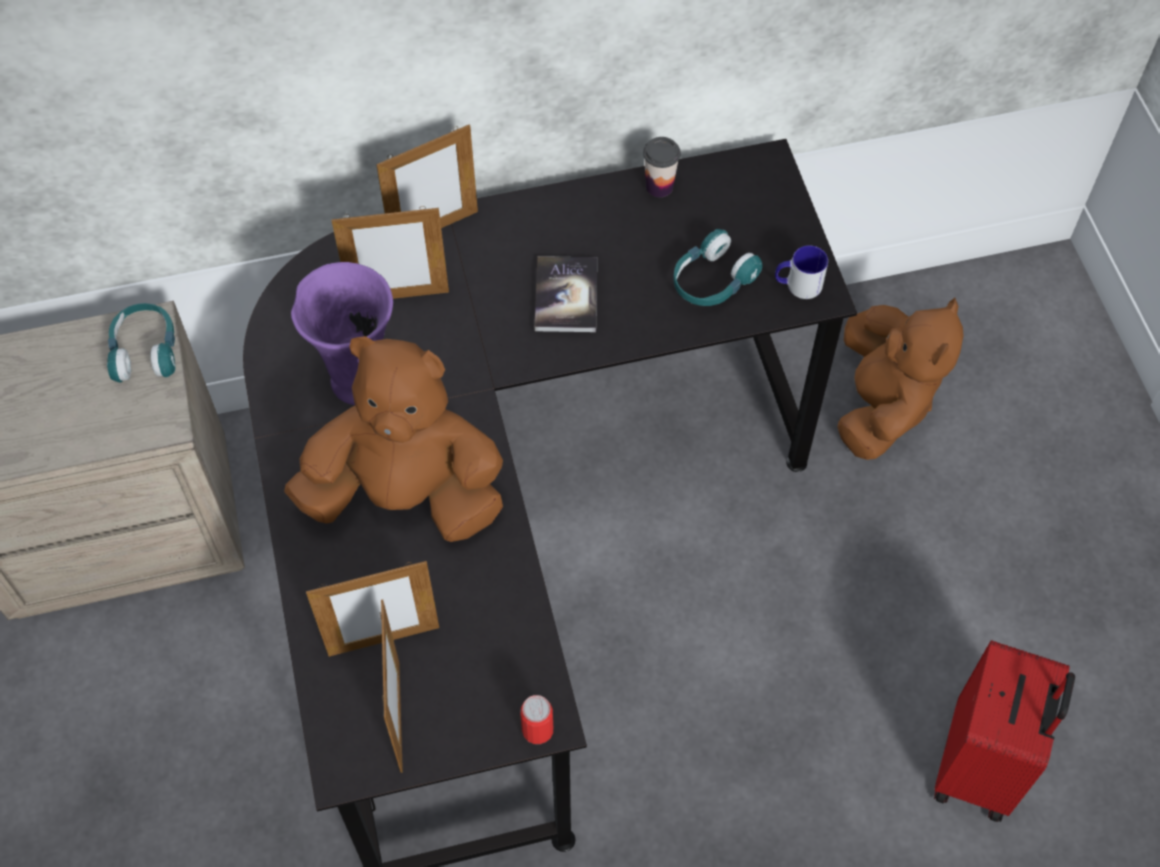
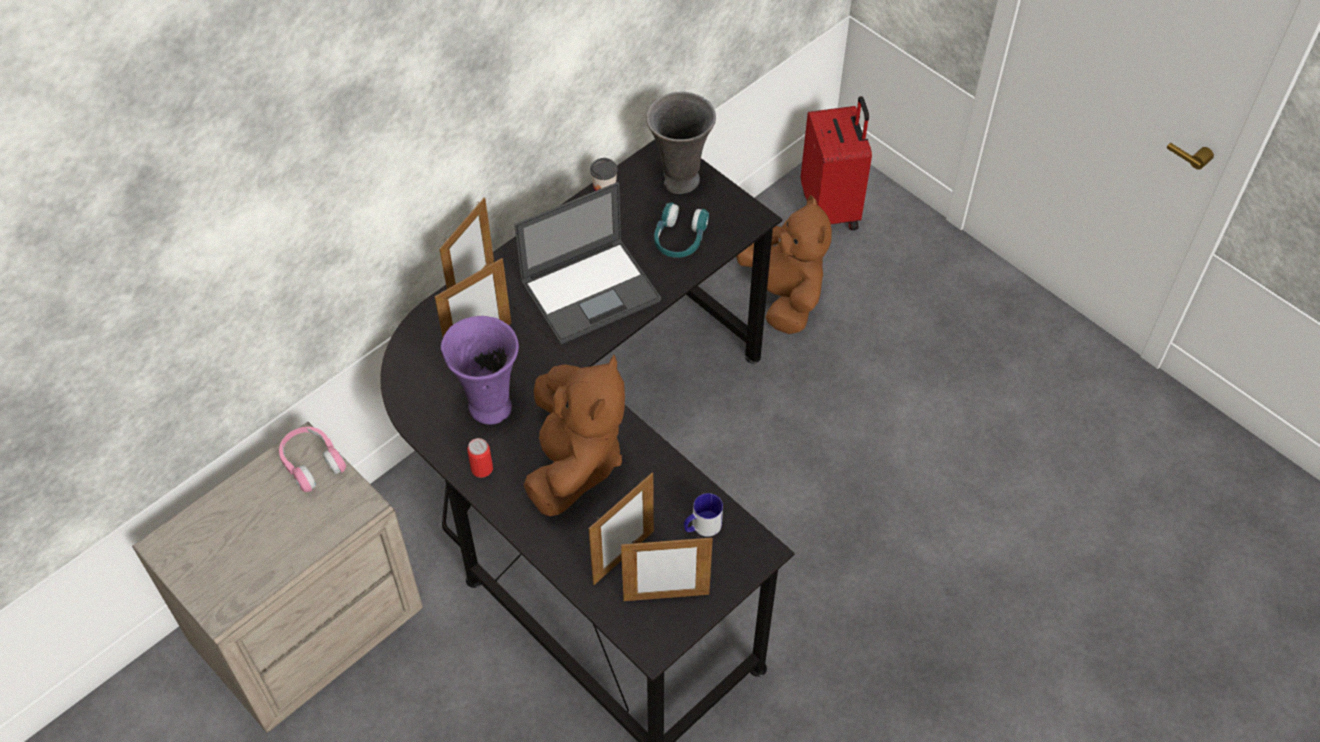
camera: 30 degrees left, 5 degrees down
turquoise headphones [107,303,175,382] -> pink headphones [279,427,346,492]
brown plush toy [284,336,503,542] -> brown plush toy turned 120 degrees clockwise [523,355,625,516]
picture frame [380,600,403,773] -> picture frame turned 120 degrees clockwise [621,536,713,601]
can [520,695,553,744] -> can moved to [467,438,493,478]
book [535,256,597,332] -> laptop [514,182,661,344]
mug [775,245,828,299] -> mug moved to [684,493,723,537]
red suitcase [934,640,1075,822] -> red suitcase moved to [801,96,872,230]
none -> grey vase [646,91,716,194]

